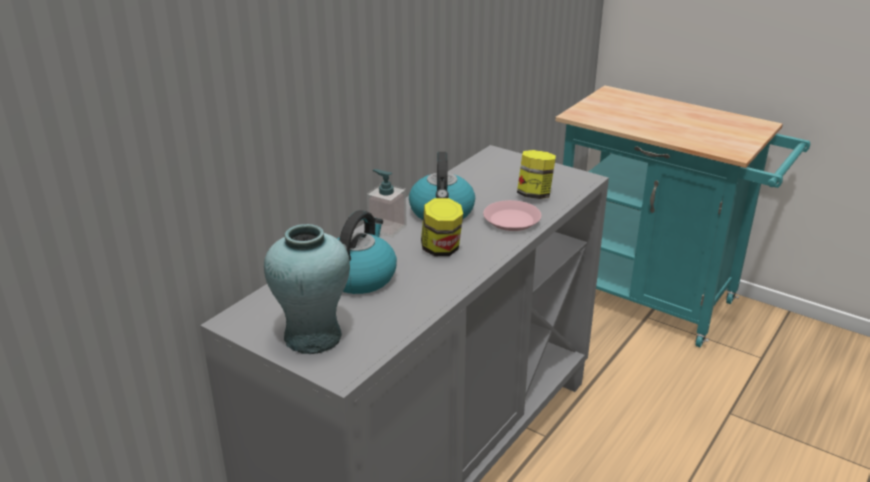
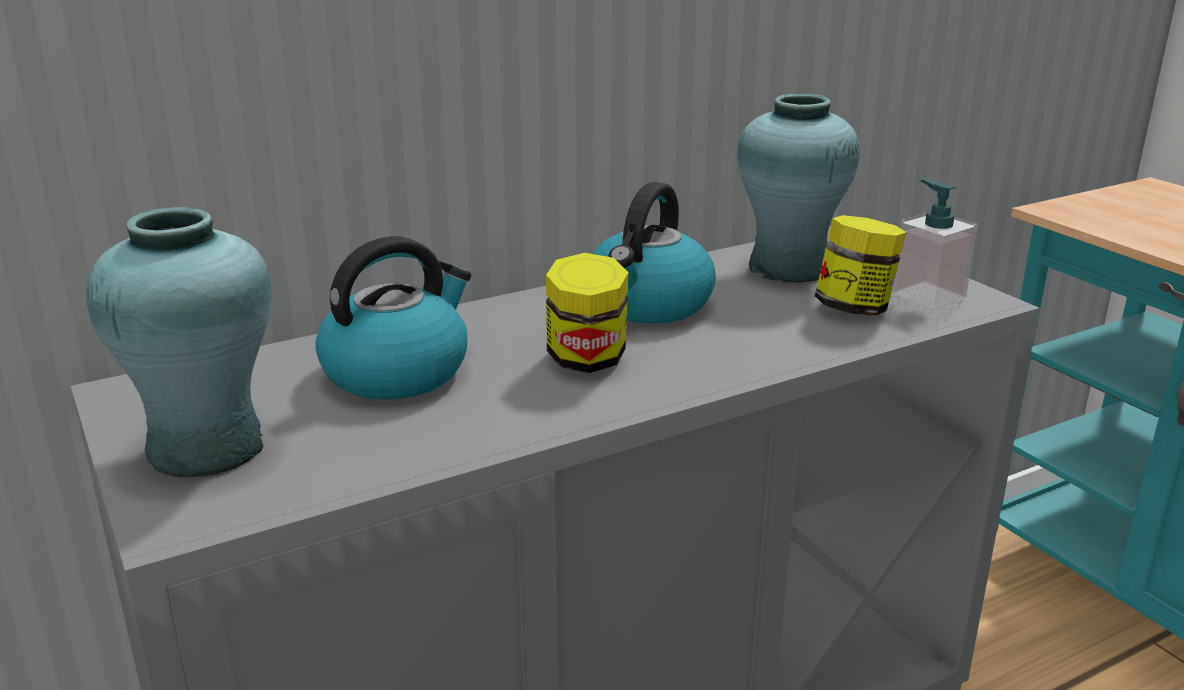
camera: 25 degrees right, 5 degrees down
soap dispenser [367,169,407,237] -> soap dispenser moved to [892,179,978,309]
pink plate [483,200,541,231] -> none
none -> turquoise vase [737,94,860,283]

